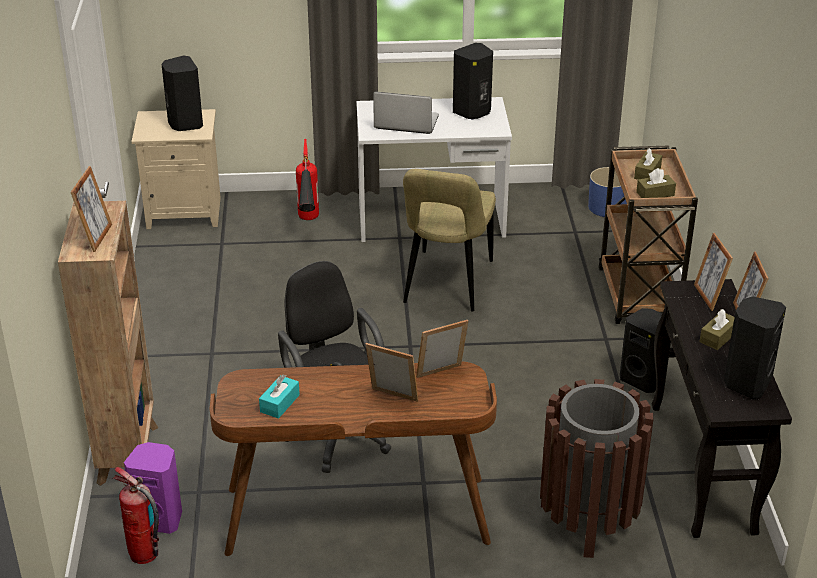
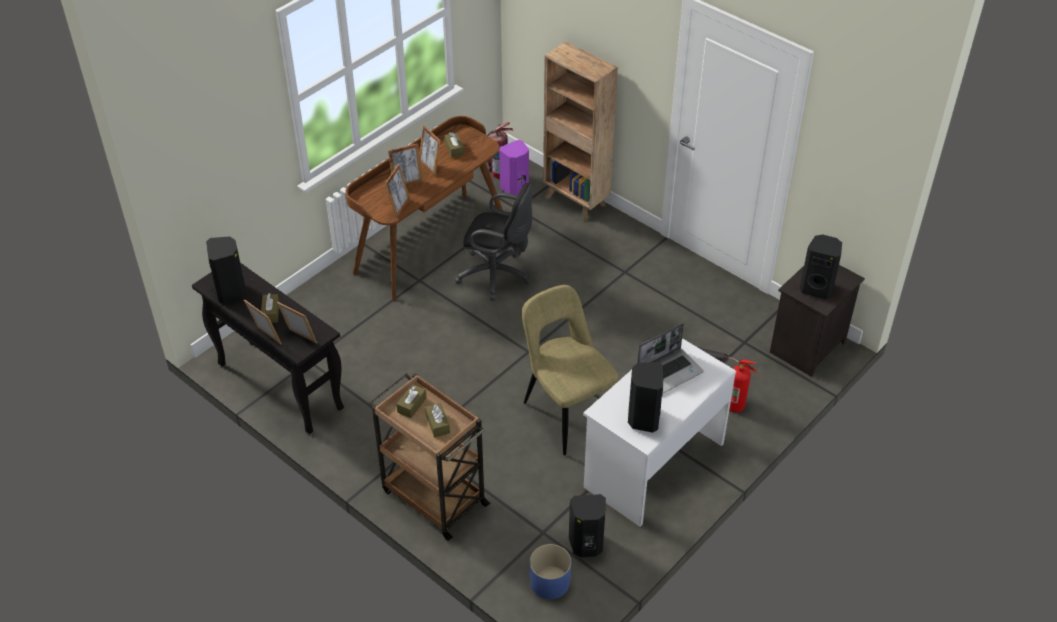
camera: 135 degrees right, 10 degrees up
picture frame [70,166,112,252] -> picture frame moved to [419,125,441,176]
beige nightstand [131,109,221,229] -> black nightstand [770,265,865,377]
turquoise tissue box [259,374,300,419] -> brown tissue box [445,132,464,158]
brown trash can [540,379,653,558] -> none
black speaker [620,308,662,393] -> black speaker moved to [569,494,606,557]

